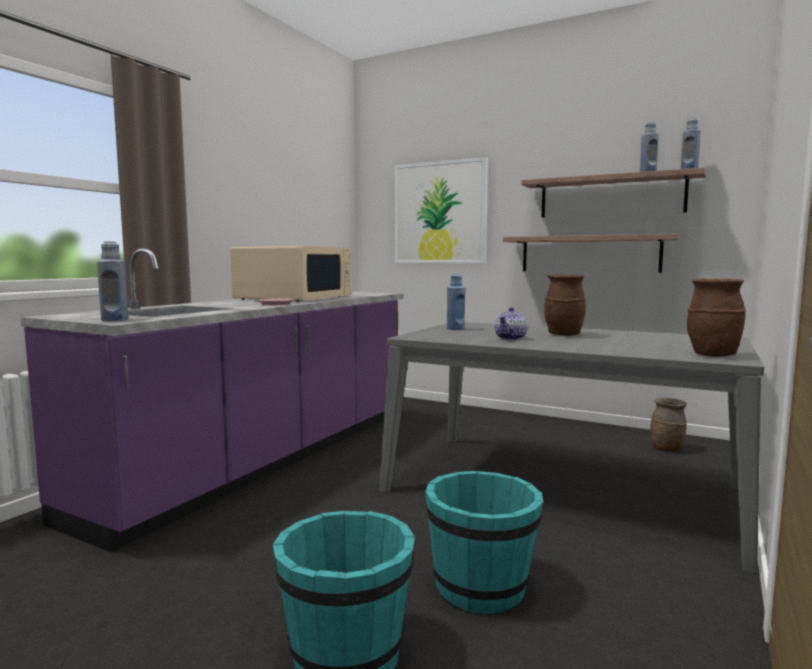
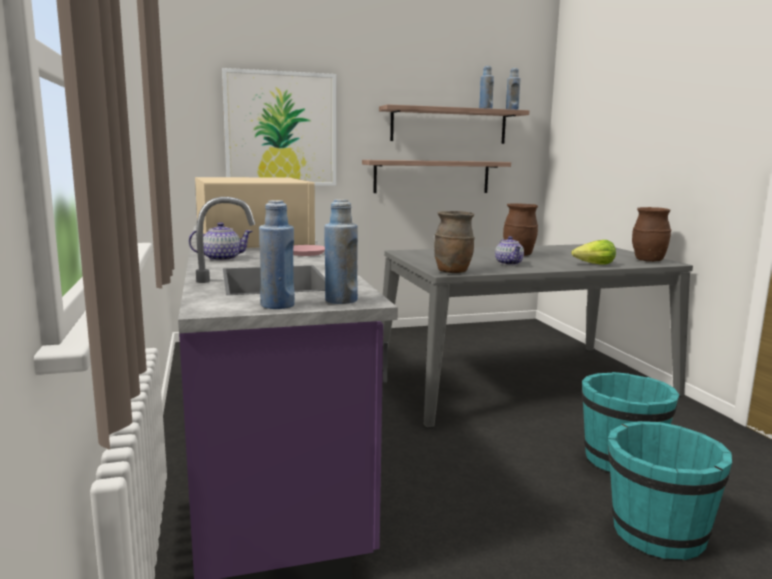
camera: 45 degrees left, 5 degrees up
blue bottle [447,273,465,330] -> blue bottle moved to [259,200,295,309]
brown vase [650,398,687,451] -> brown vase moved to [434,211,475,273]
none -> teapot [189,222,253,261]
none -> lettuce [571,240,616,265]

